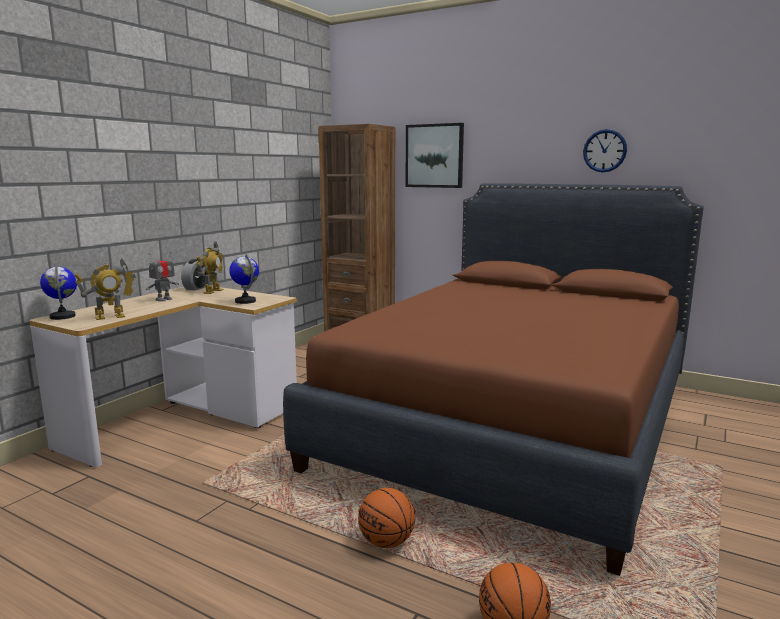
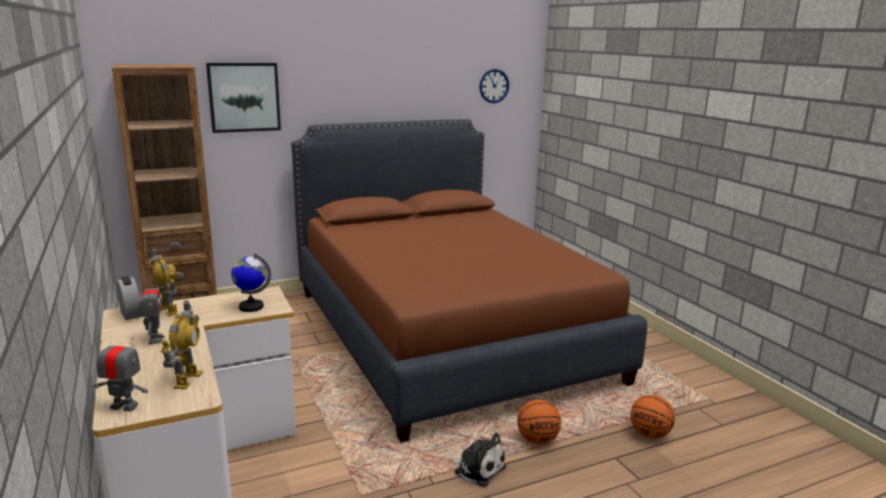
camera: 55 degrees left, 5 degrees up
globe [40,264,77,320] -> toy robot [94,336,148,411]
wall clock [583,129,627,172] -> wall clock moved to [479,69,509,103]
none -> plush toy [449,433,507,487]

